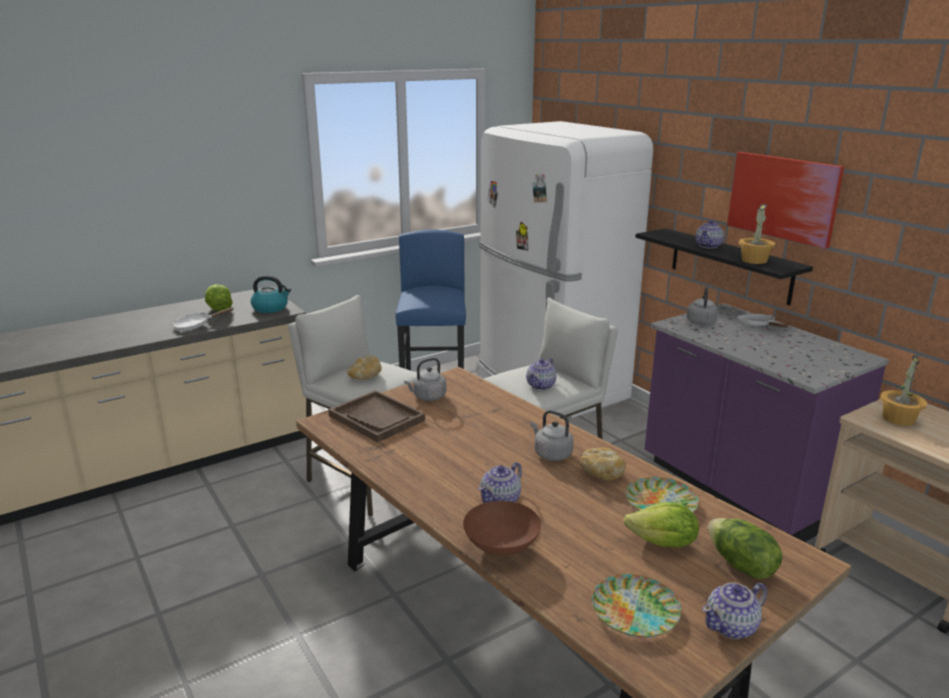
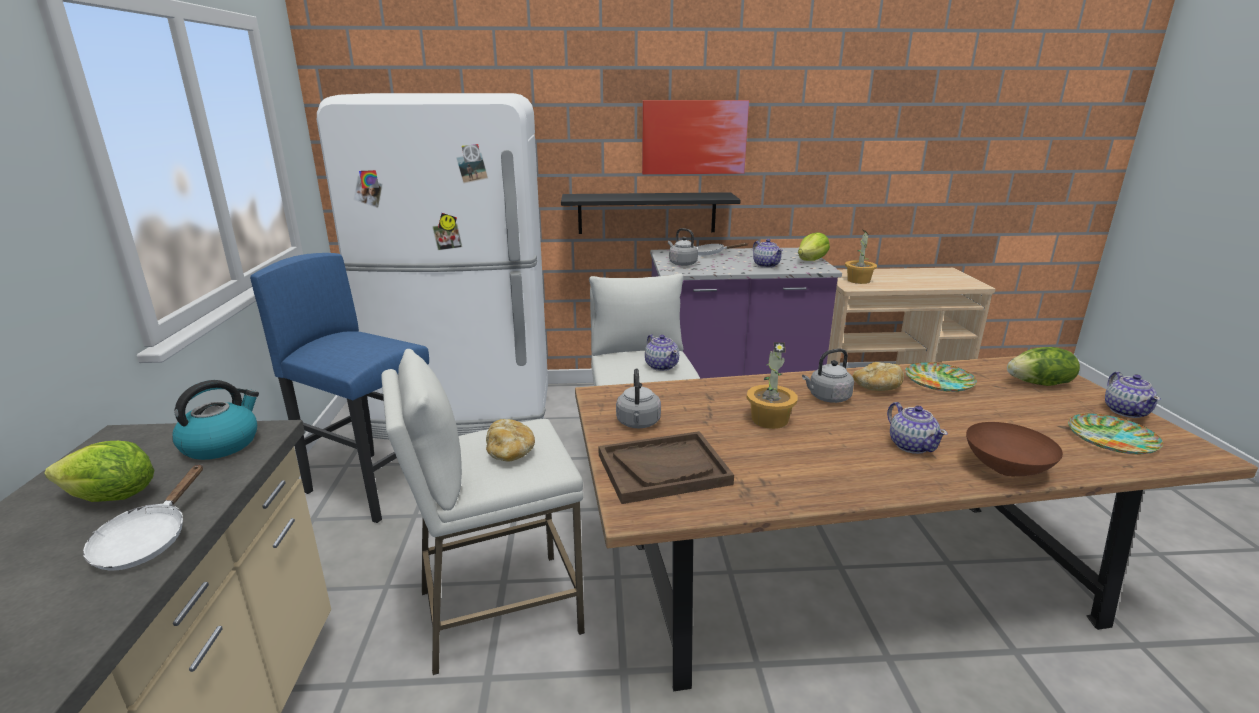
camera: 60 degrees left, 0 degrees up
lettuce [624,502,699,548] -> lettuce moved to [798,232,830,261]
teapot [695,220,724,249] -> teapot moved to [753,239,783,268]
potted plant [739,204,775,264] -> potted plant moved to [747,342,798,429]

